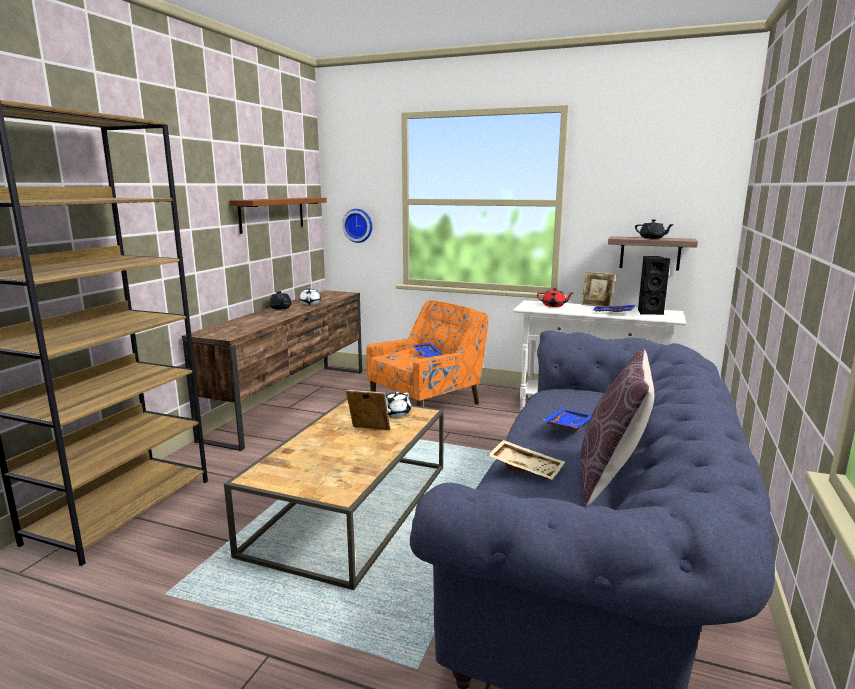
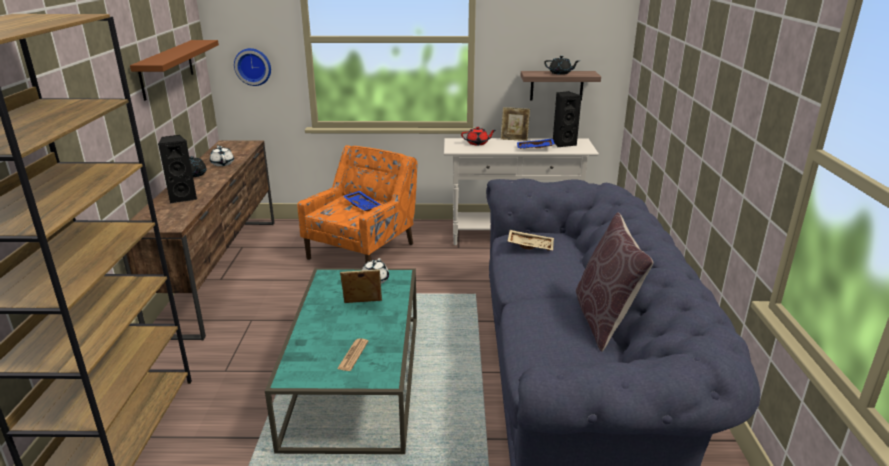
camera: 20 degrees left, 10 degrees up
brown coffee table [224,398,444,590] -> turquoise coffee table [265,268,417,454]
beige tray [488,440,565,480] -> beige tray moved to [507,230,554,251]
blue tray [543,408,592,430] -> none
none -> black speaker [158,135,197,203]
none -> newspaper [337,338,368,371]

